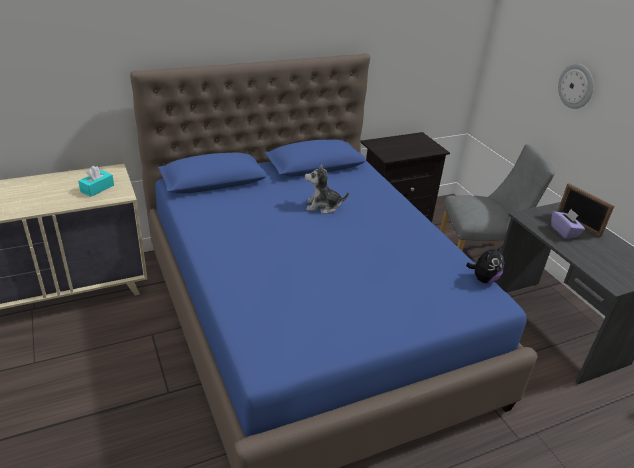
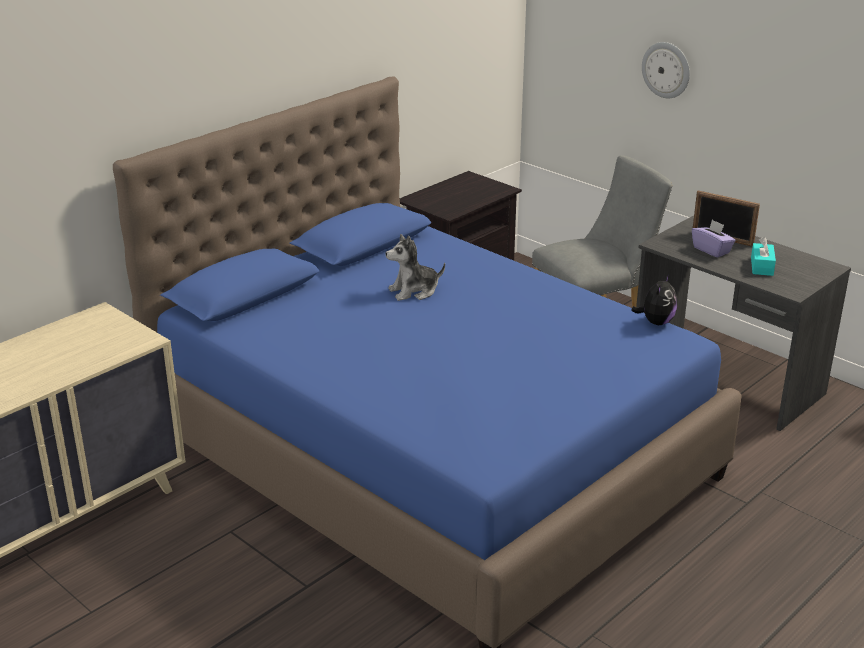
camera: 20 degrees left, 5 degrees down
turquoise tissue box [78,166,114,197] -> turquoise tissue box moved to [751,237,776,276]

